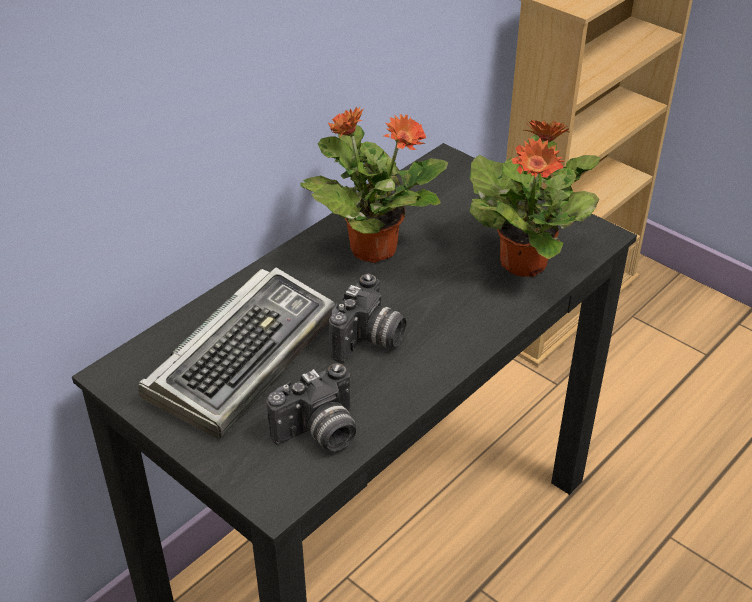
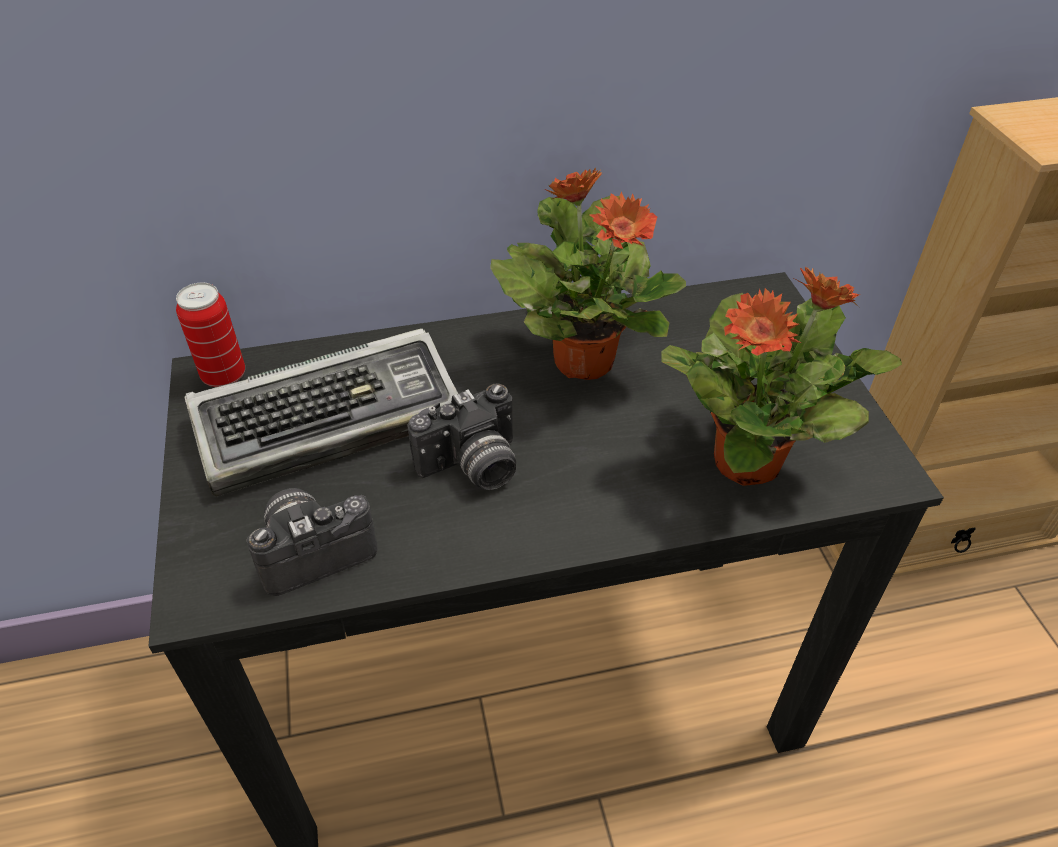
camera: 35 degrees right, 5 degrees up
camera [266,363,356,451] -> camera turned 150 degrees clockwise [246,488,378,596]
none -> can [176,283,245,387]

